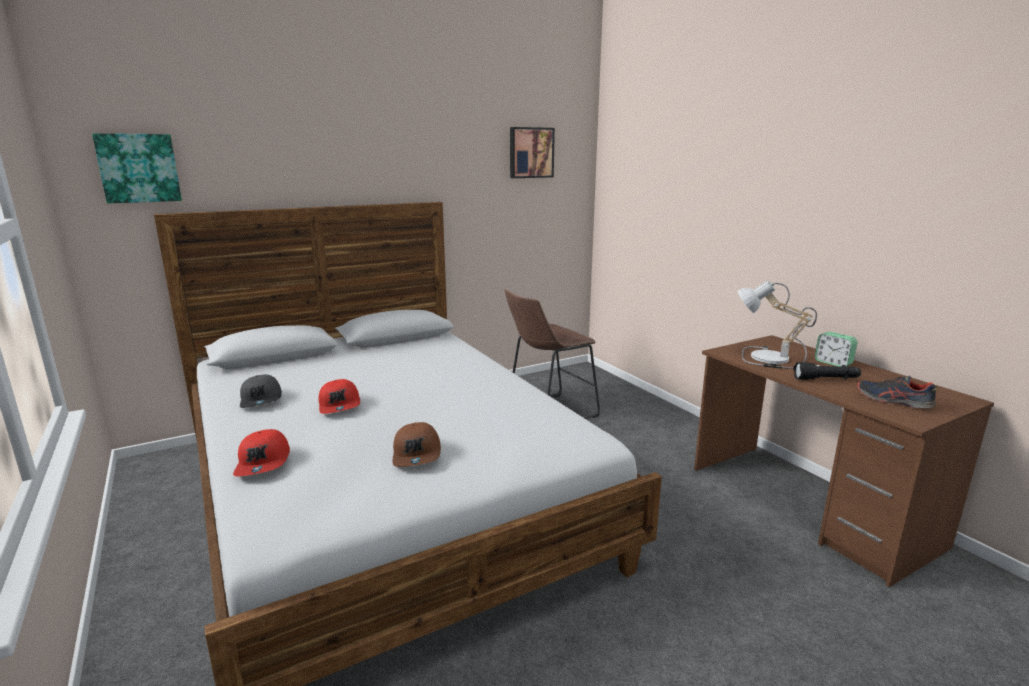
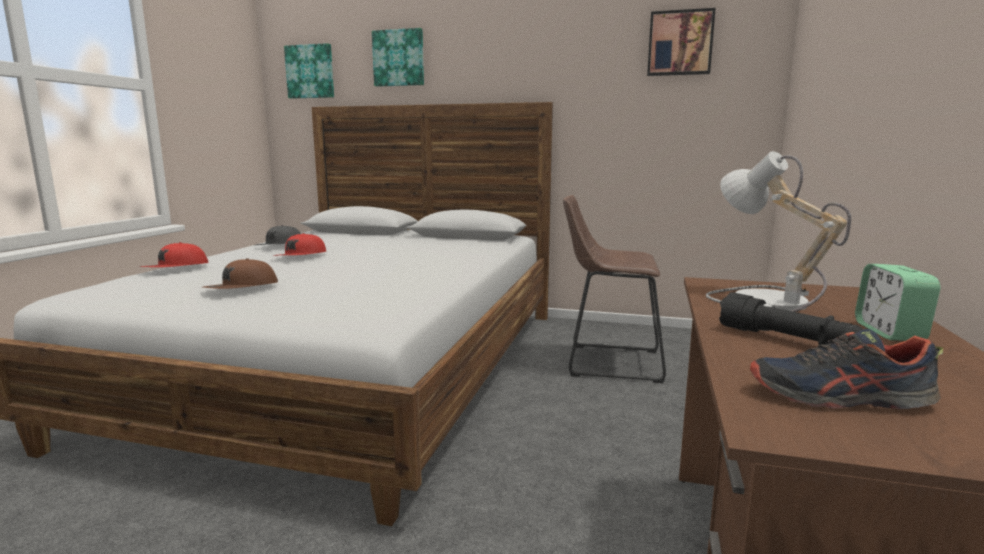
camera: 45 degrees right, 5 degrees down
shoe [857,376,938,408] -> shoe turned 75 degrees counterclockwise [750,329,943,409]
none -> picture [372,28,424,87]

